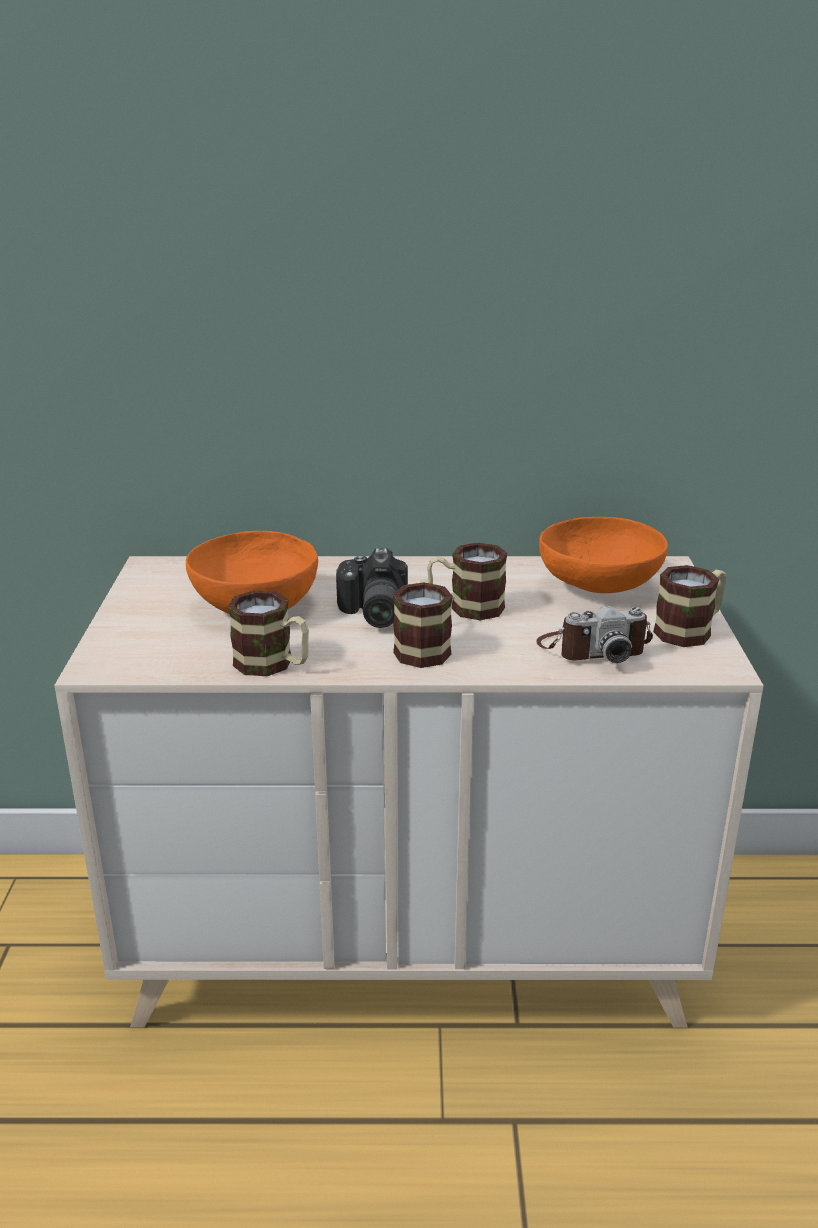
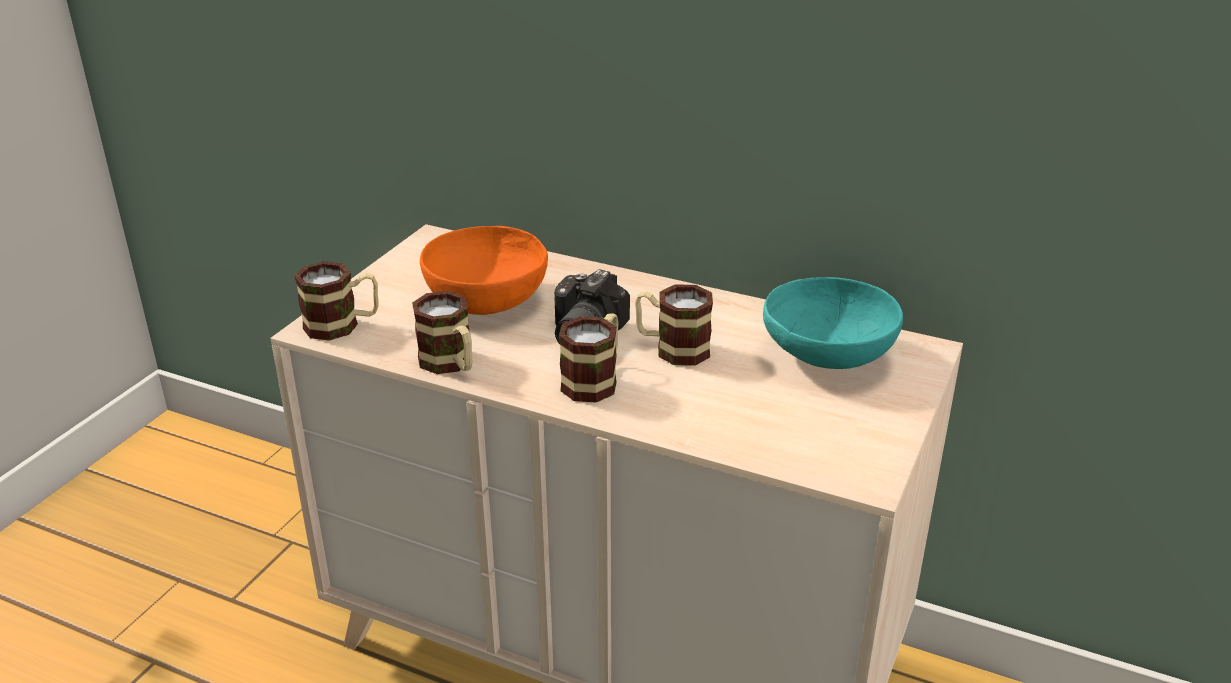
camera: 25 degrees right, 5 degrees up
camera [536,605,653,663] -> none
orange bowl [539,517,668,593] -> turquoise bowl [763,277,903,369]
mug [653,565,726,647] -> mug moved to [294,261,379,341]

